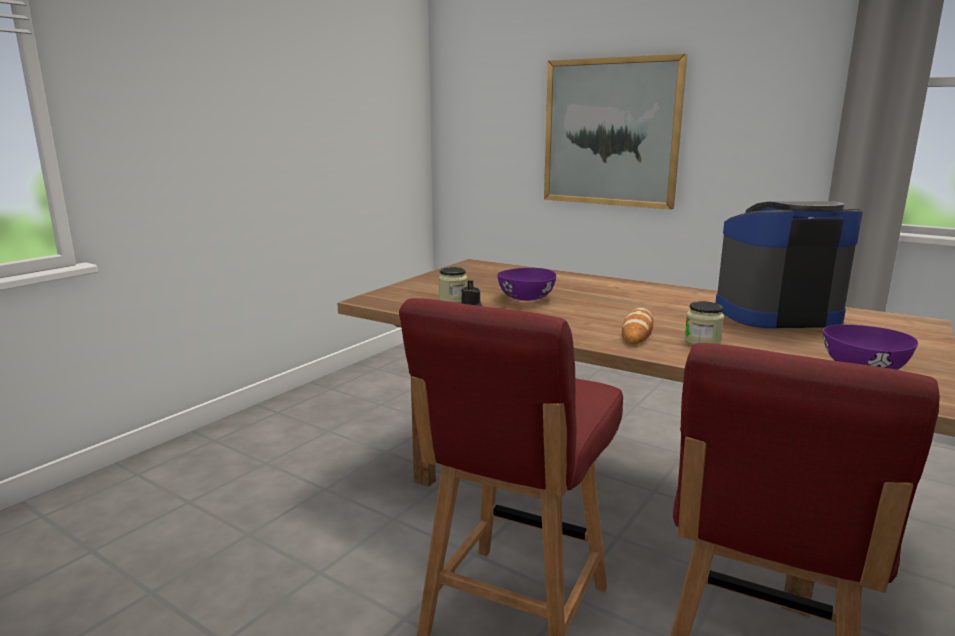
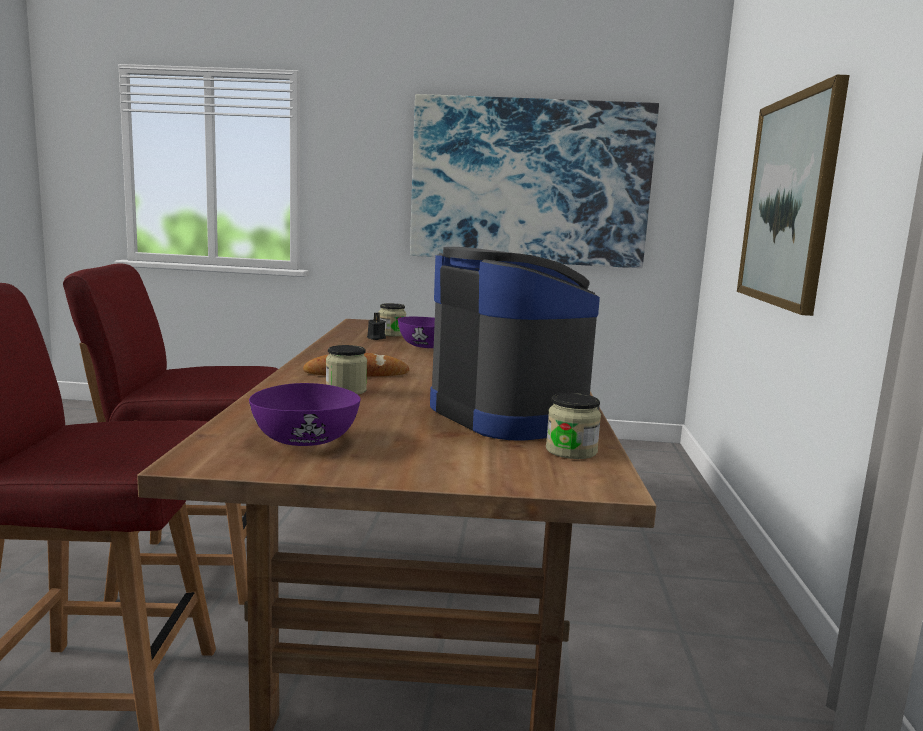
camera: 60 degrees right, 5 degrees down
none -> picture [410,94,659,268]
none -> jar [546,393,601,459]

